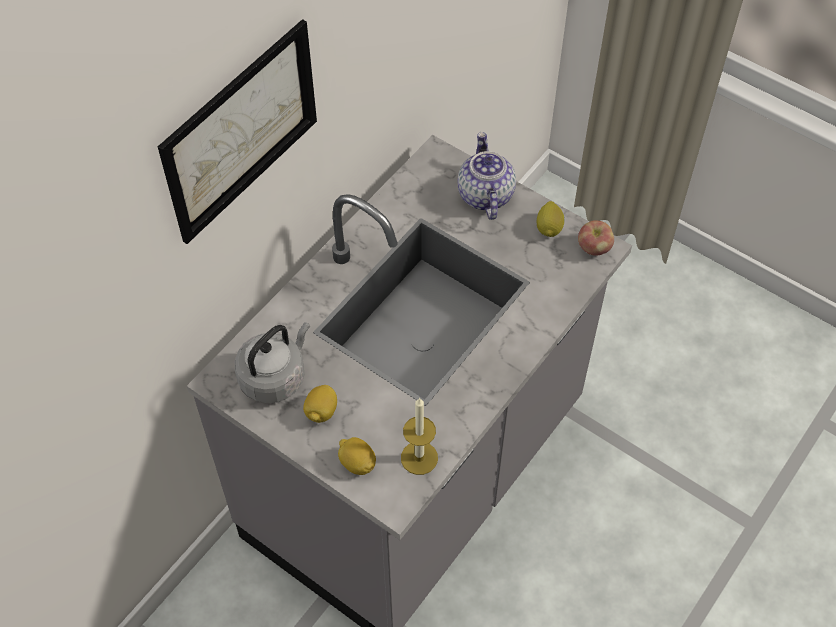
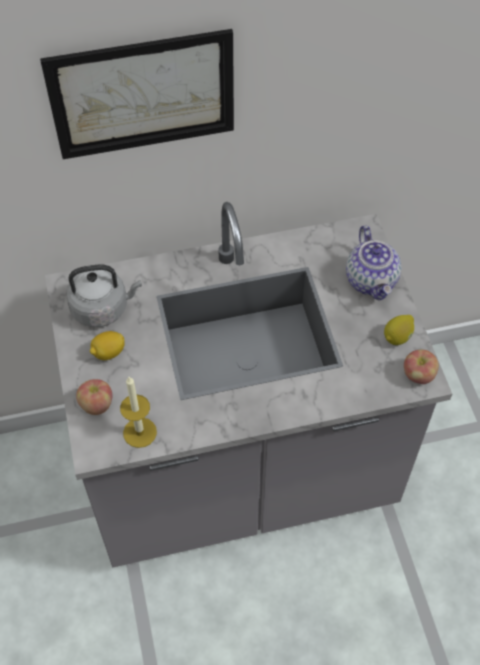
camera: 40 degrees right, 0 degrees up
lemon [338,437,376,475] -> apple [76,379,112,415]
teapot [458,132,516,220] -> teapot turned 135 degrees clockwise [346,225,401,301]

